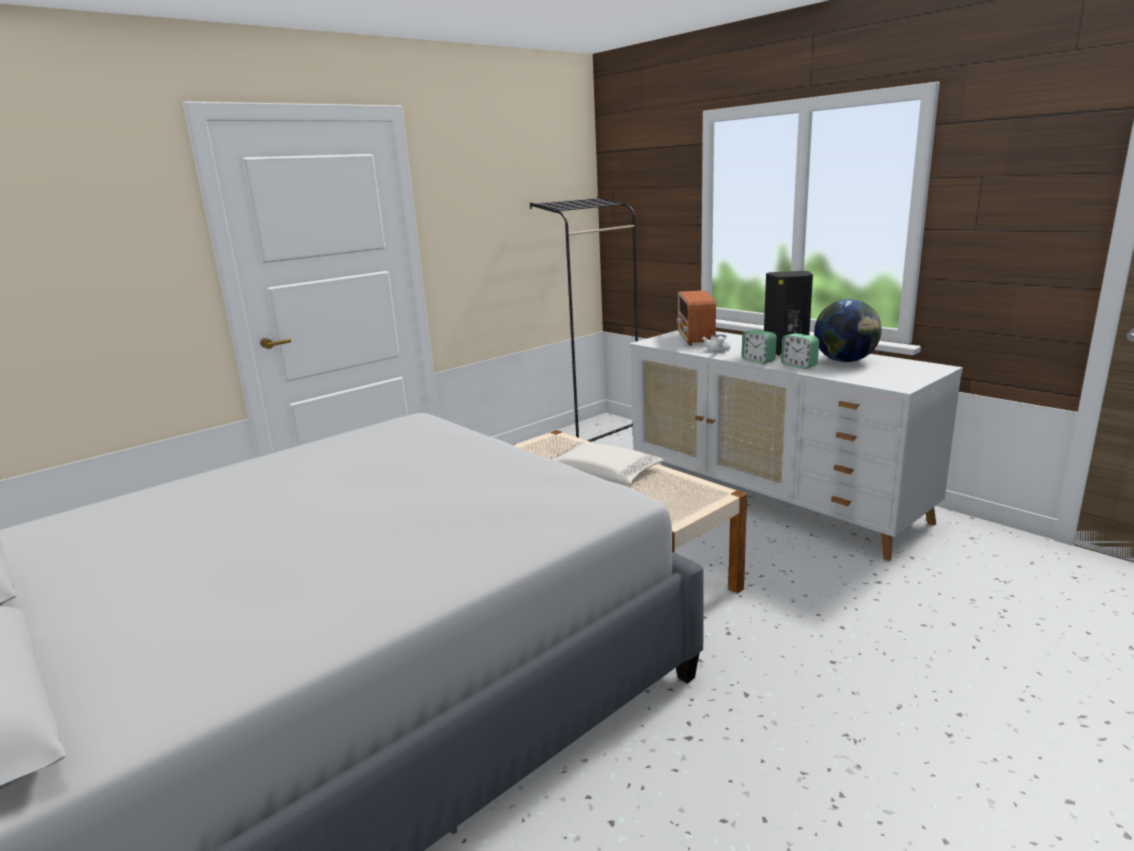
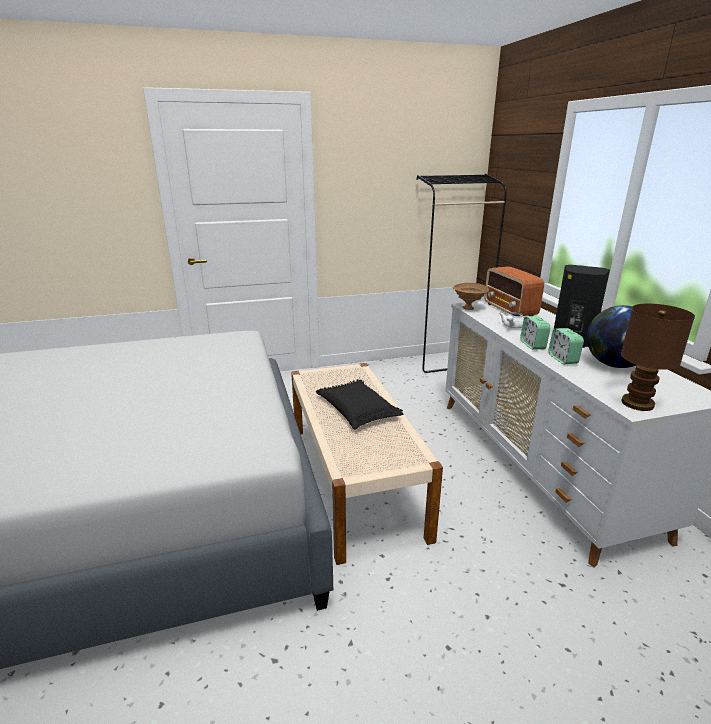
camera: 25 degrees right, 5 degrees up
white pillow [550,441,664,485] -> black pillow [316,379,403,429]
radio [677,290,716,345] -> radio turned 45 degrees counterclockwise [484,267,544,316]
none -> brown bowl [453,283,489,310]
none -> brown table lamp [621,303,695,411]

